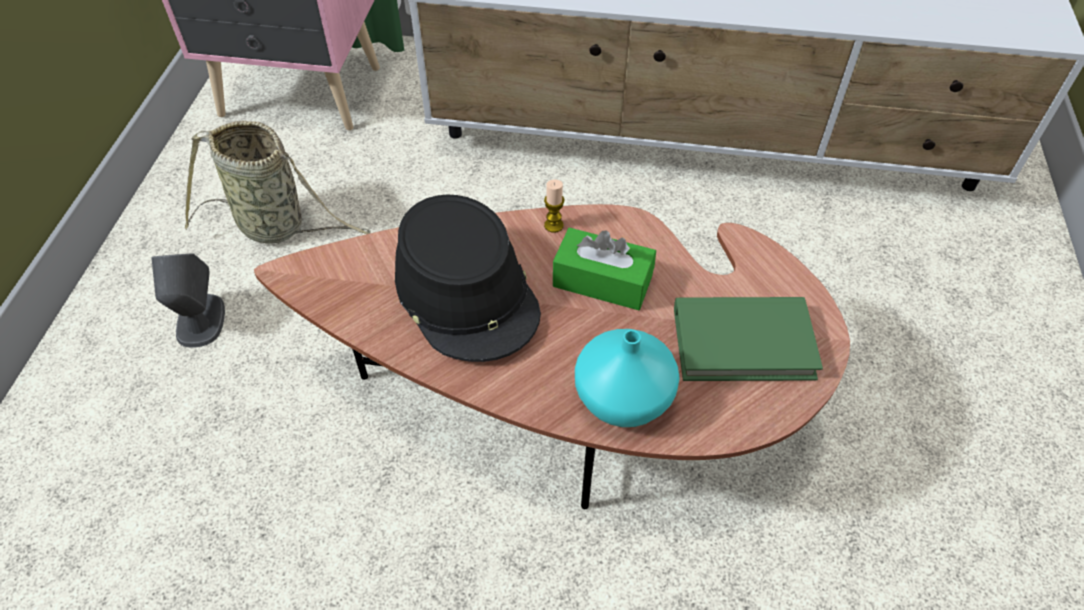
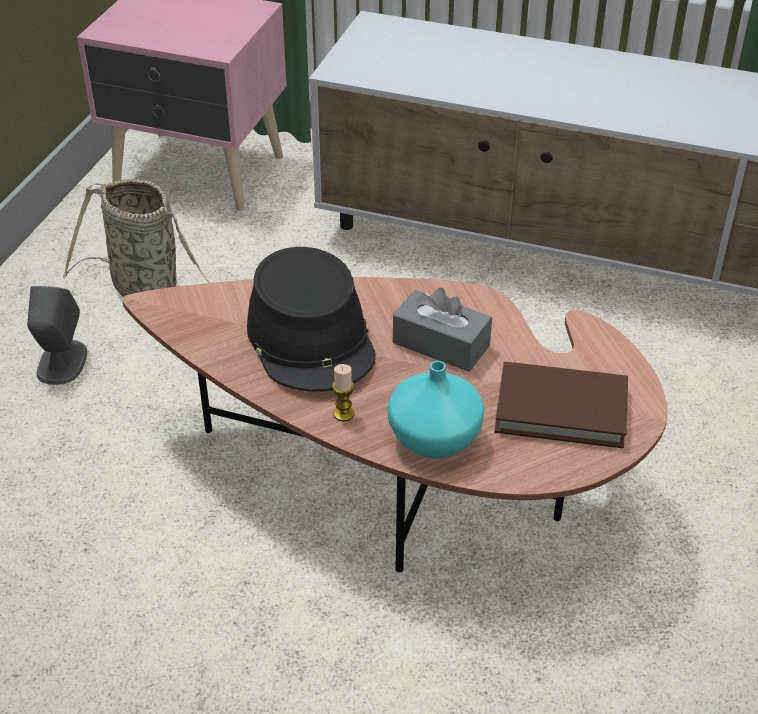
camera: 10 degrees right, 10 degrees down
candle [544,180,564,233] -> candle moved to [332,364,354,421]
green tissue box [553,228,656,310] -> grey tissue box [393,288,492,372]
green book [674,297,823,381] -> brown book [494,362,628,448]

